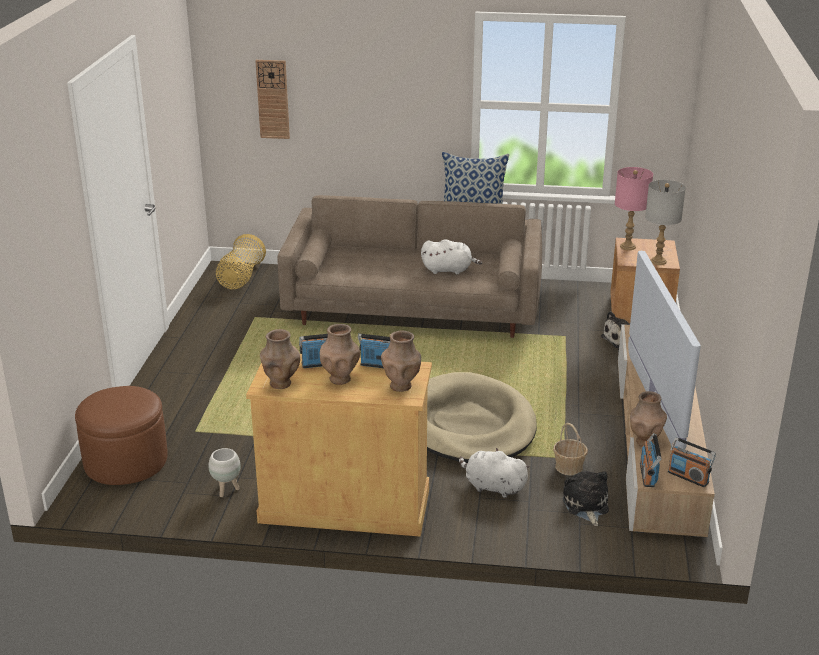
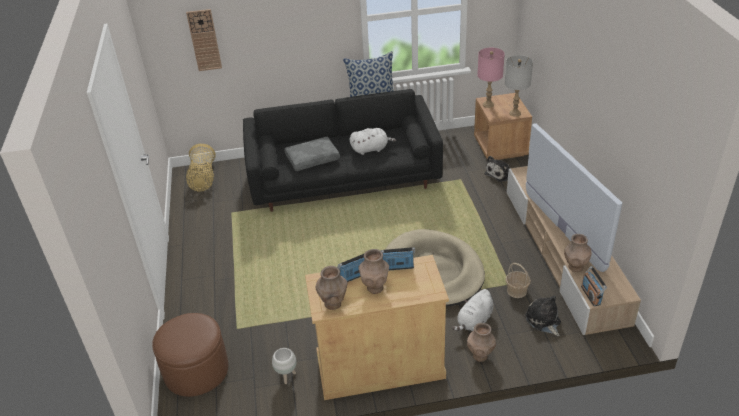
camera: 15 degrees left, 10 degrees up
beige sofa [277,195,542,338] -> black sofa [243,89,443,212]
brown vase [381,331,421,392] -> brown vase moved to [467,323,496,362]
white plush toy [459,448,530,498] -> white plush toy turned 60 degrees counterclockwise [452,289,494,331]
radio [668,437,716,487] -> none
none -> grey pillow [284,137,340,171]

